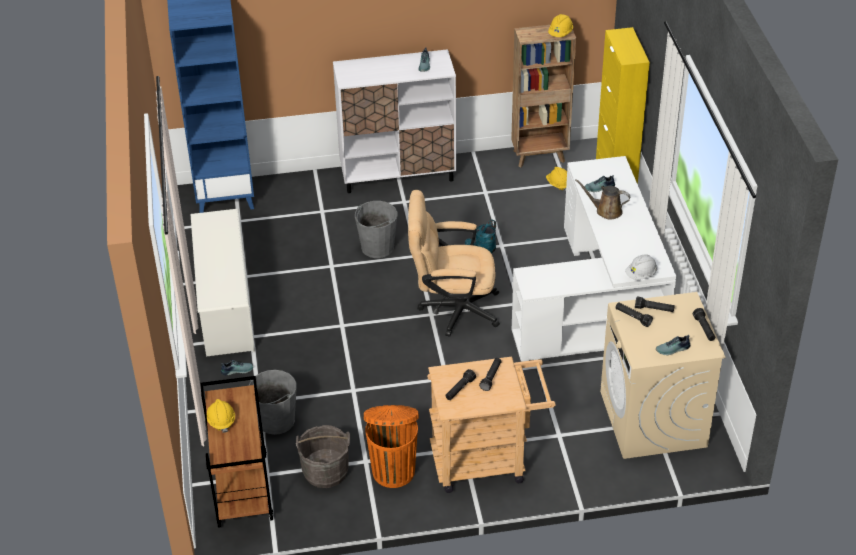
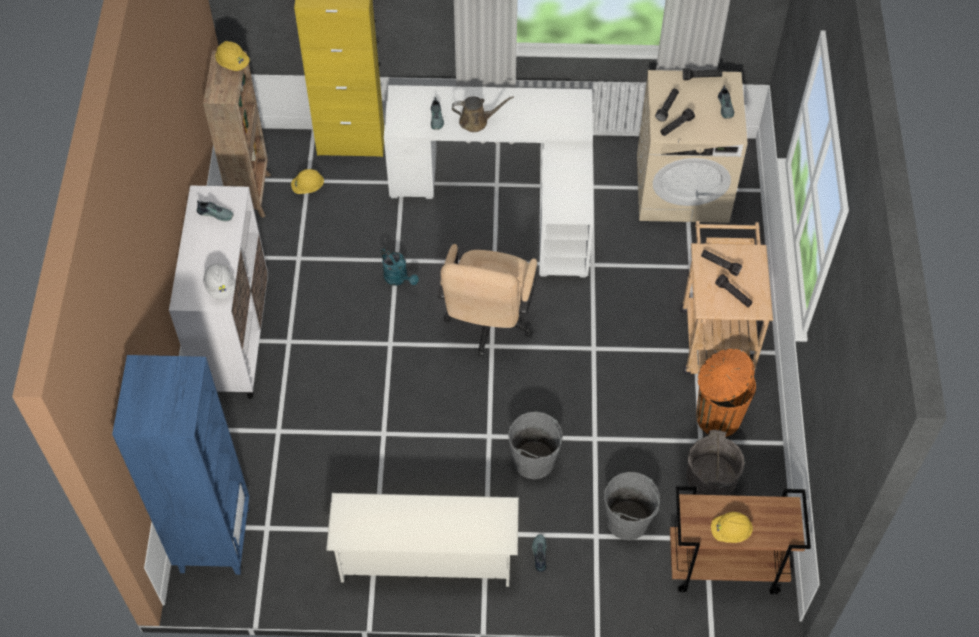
camera: 80 degrees left, 15 degrees up
grey bucket [355,201,398,258] -> grey bucket moved to [508,411,563,479]
brown watering can [575,179,630,220] -> brown watering can turned 120 degrees counterclockwise [452,96,514,132]
white hard hat [625,254,658,280] -> white hard hat moved to [203,263,235,299]

